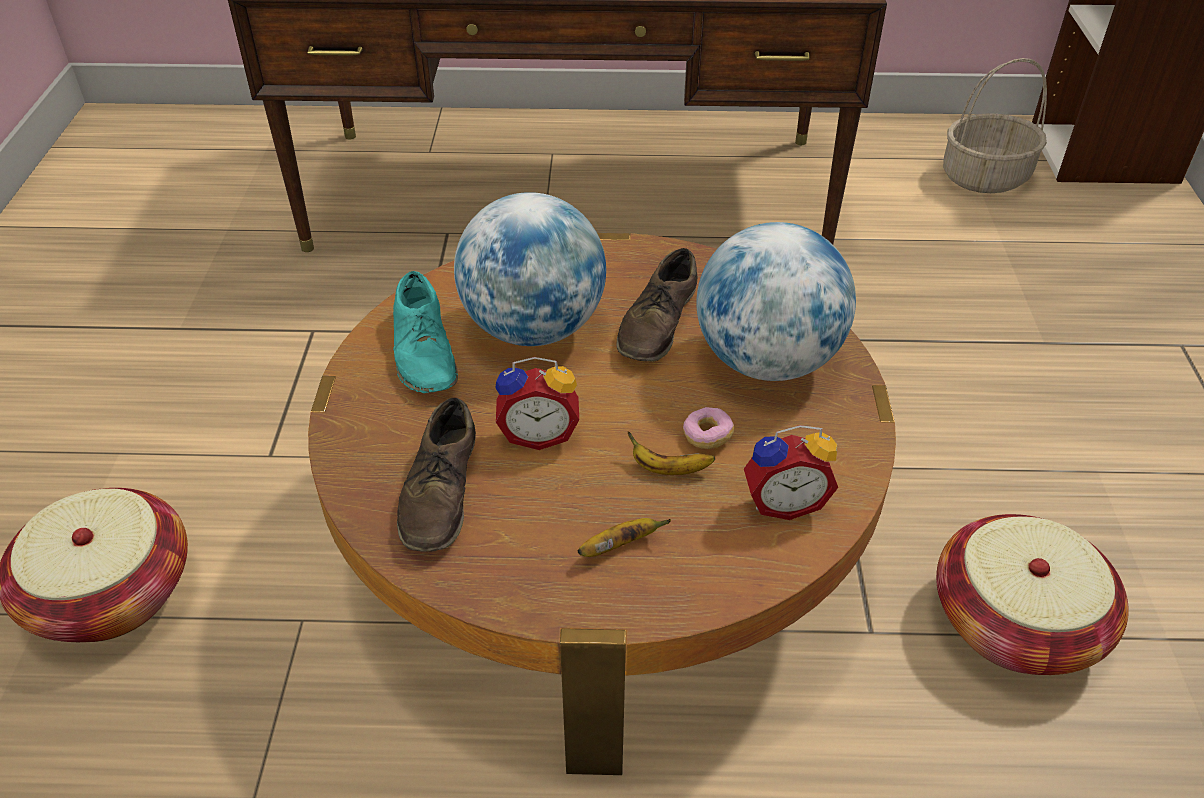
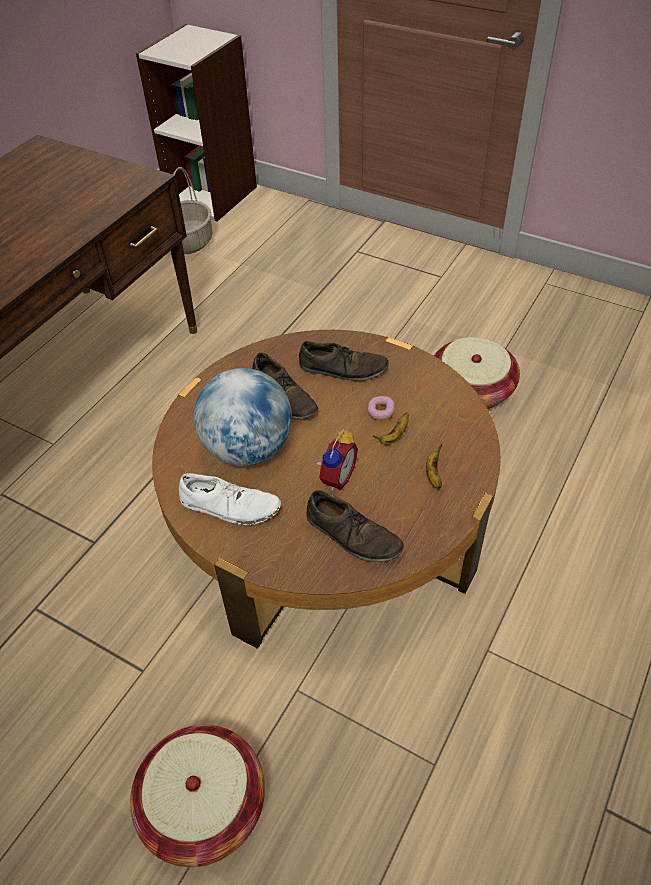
camera: 60 degrees left, 5 degrees up
turquoise shoe [393,271,458,393] -> white shoe [178,473,281,525]
globe [696,222,856,381] -> brown shoe [299,341,389,381]
alarm clock [744,425,838,520] -> none

